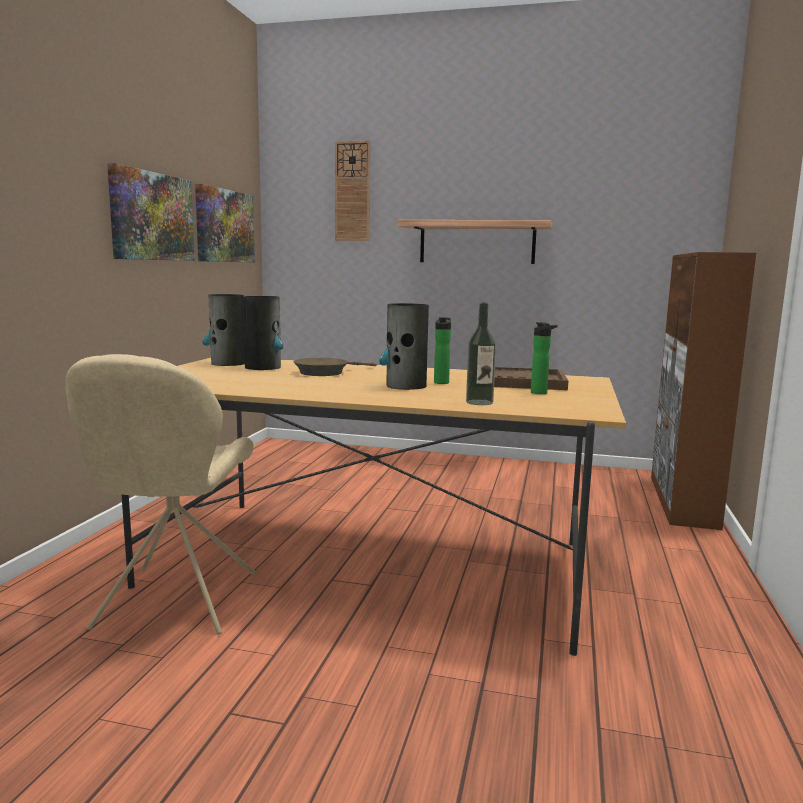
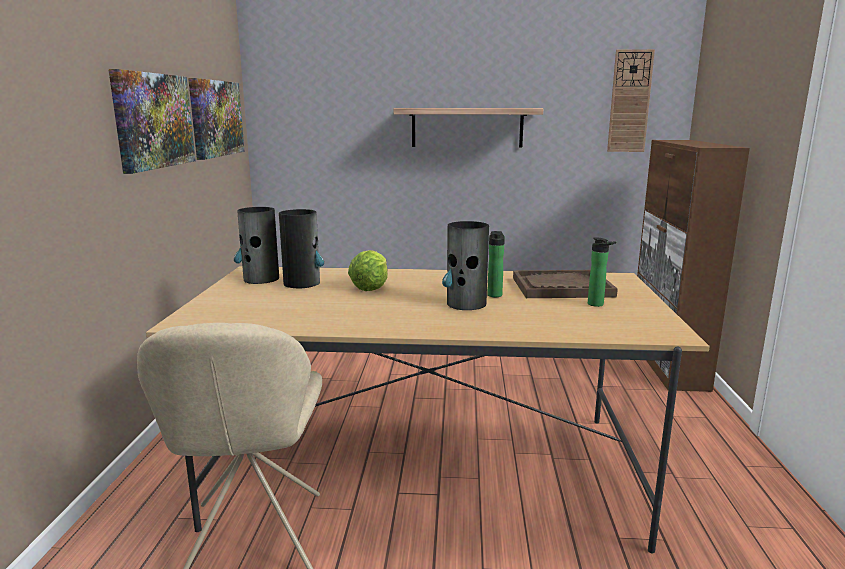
camera: 10 degrees left, 5 degrees up
brown frying pan [293,358,377,376] -> lettuce [348,250,388,291]
wall clock [335,140,370,241] -> wall clock moved to [607,49,655,152]
bottle [466,303,496,405] -> none

